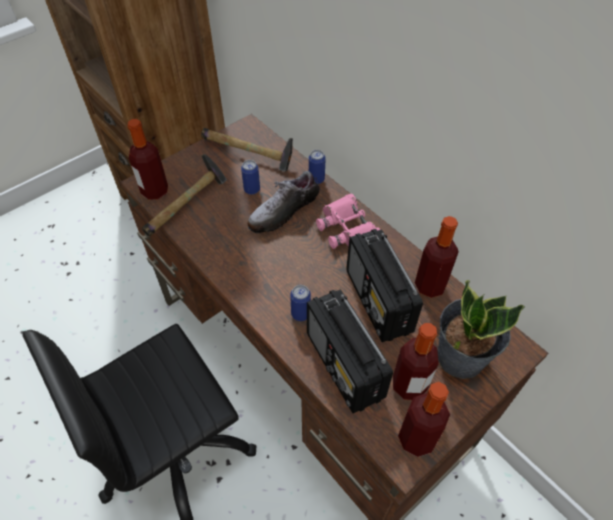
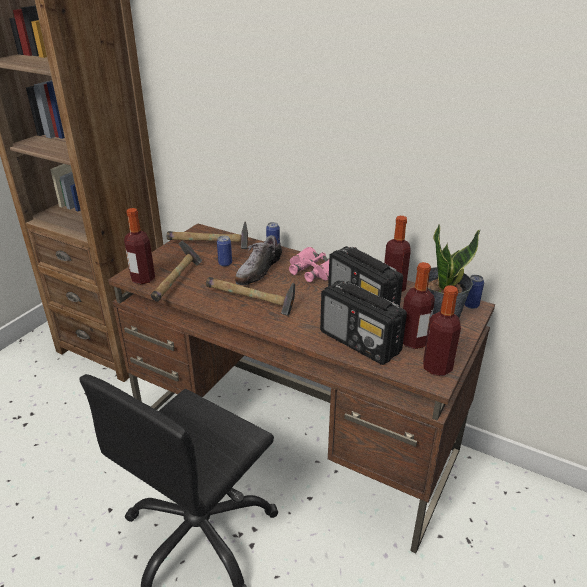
camera: 20 degrees left, 20 degrees down
can [290,285,311,321] -> can moved to [464,275,484,309]
none -> hammer [206,277,295,316]

